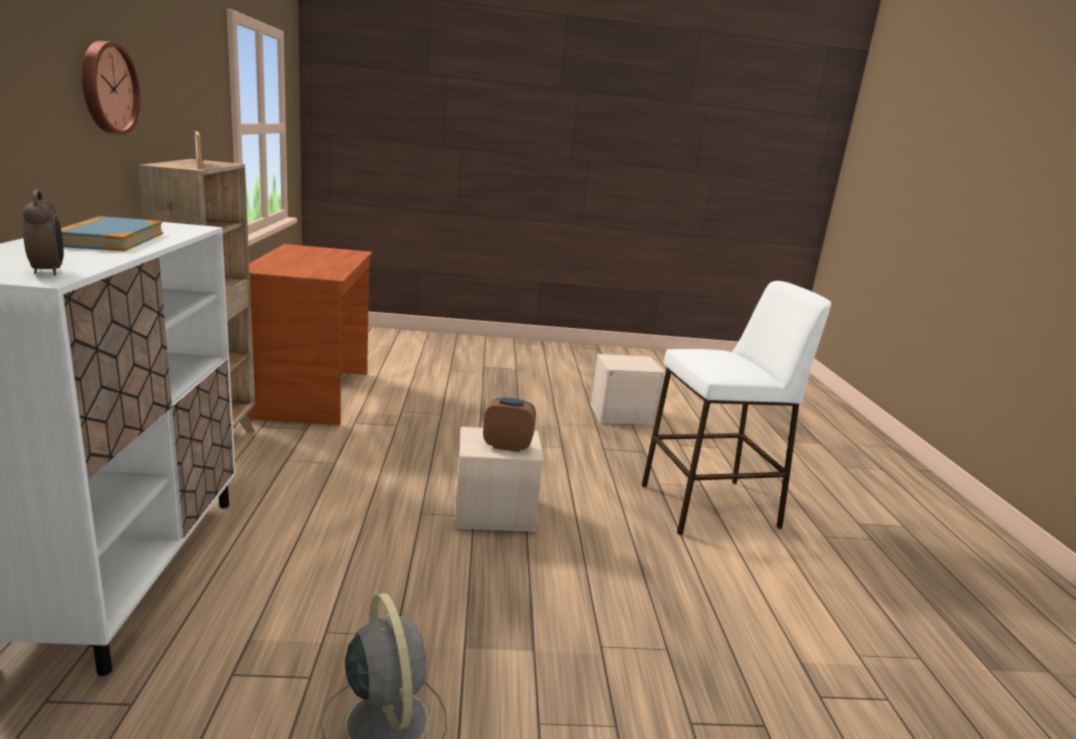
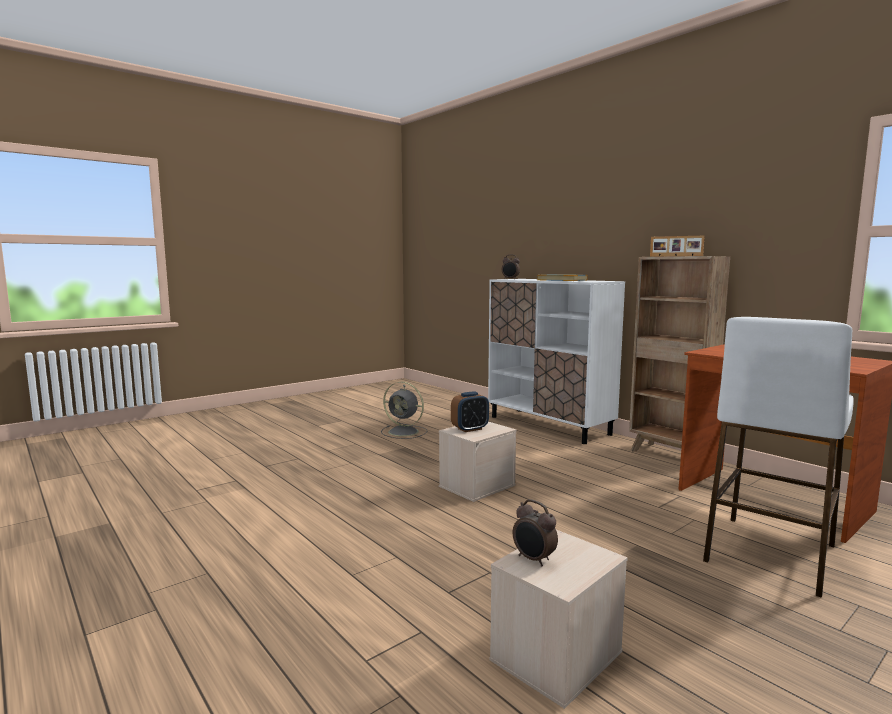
camera: 145 degrees right, 10 degrees down
wall clock [82,41,140,135] -> none
white stool [642,281,831,535] -> white stool moved to [703,317,854,598]
none -> alarm clock [513,499,558,566]

